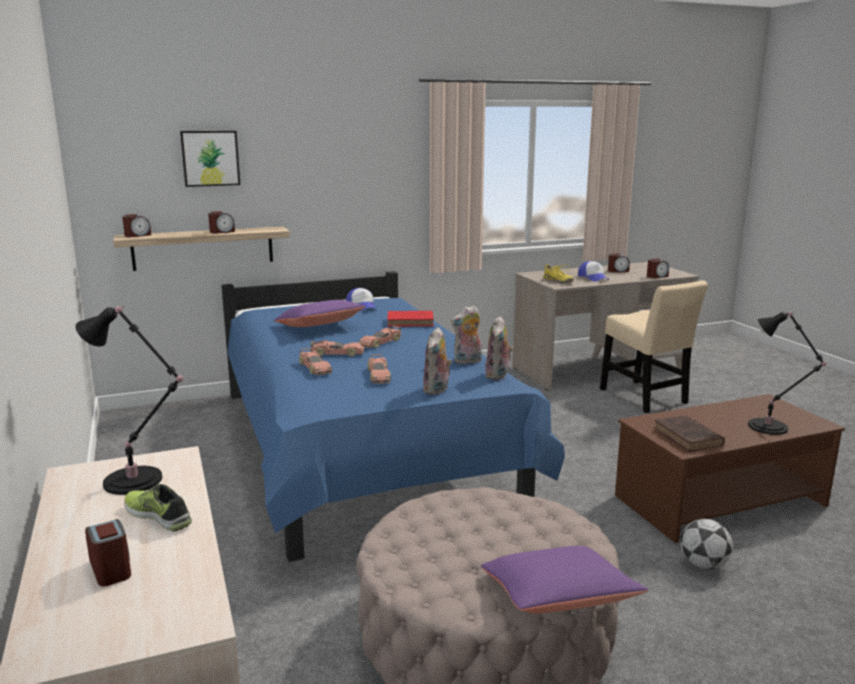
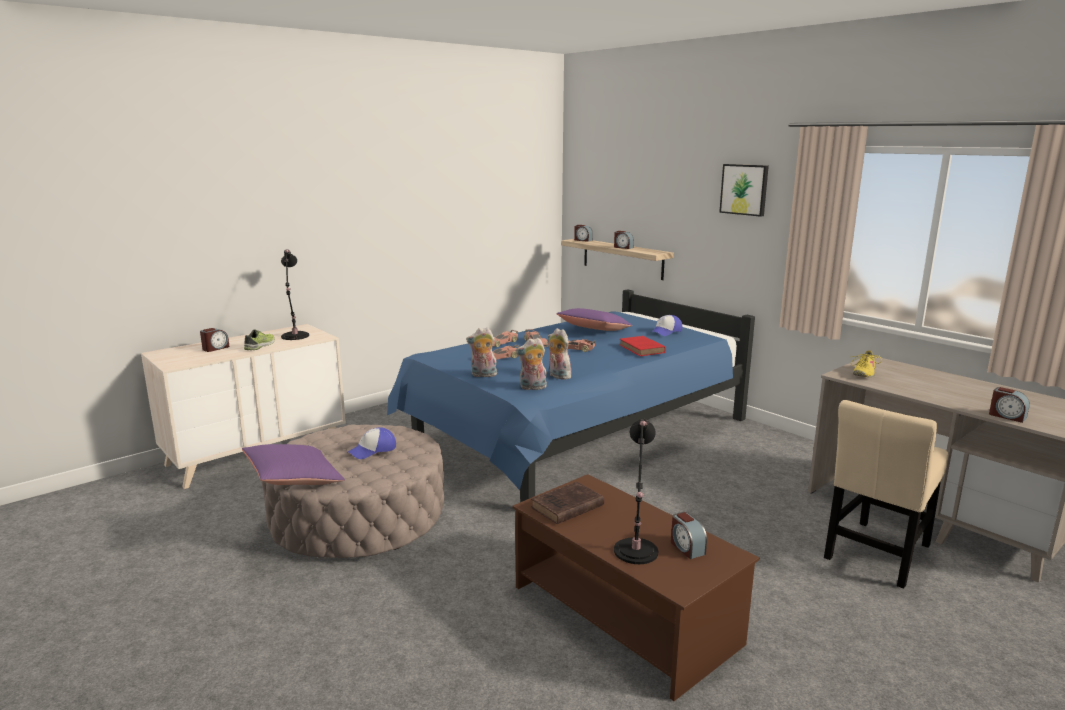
camera: 70 degrees right, 0 degrees up
picture [180,131,240,187] -> picture moved to [719,164,769,217]
cap [578,261,609,282] -> cap moved to [348,427,396,459]
alarm clock [608,253,630,272] -> alarm clock moved to [671,512,707,559]
football [680,519,733,570] -> none

